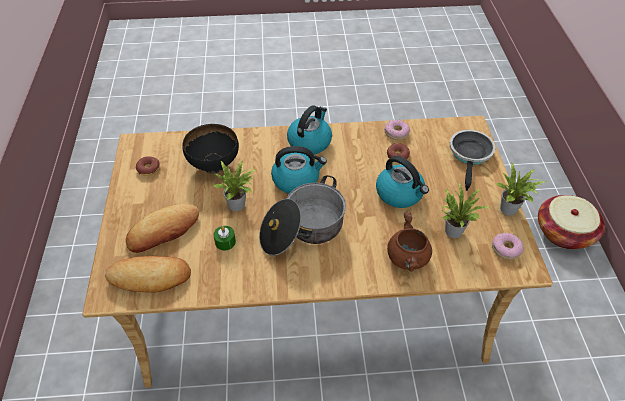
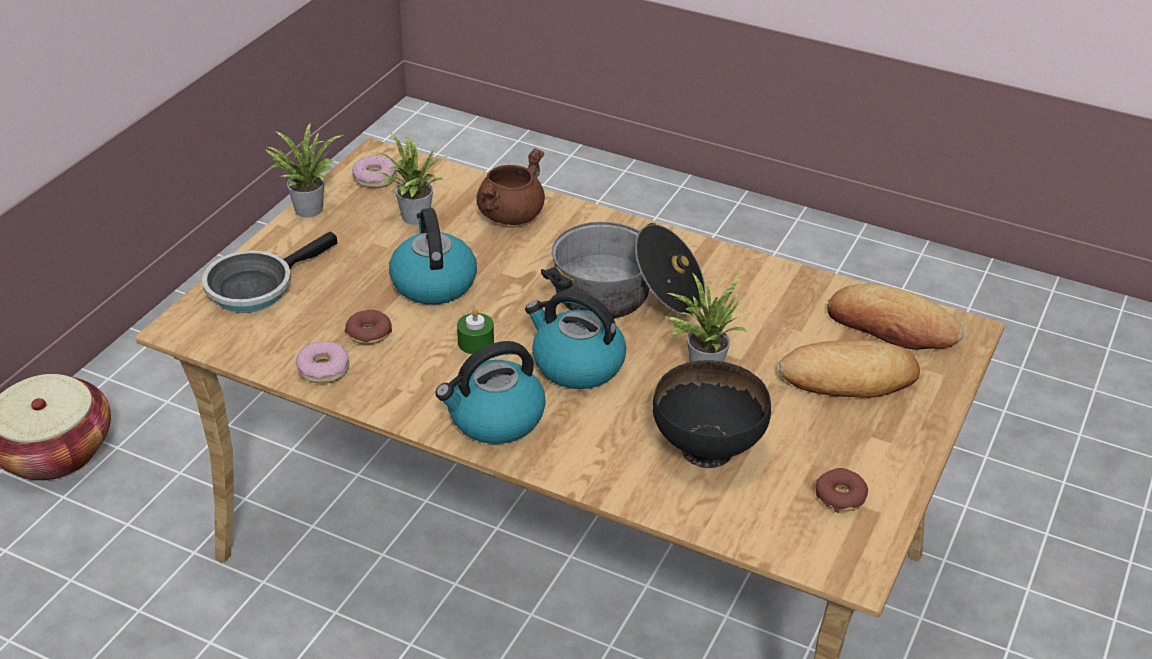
camera: 150 degrees left, 10 degrees down
green candle [213,226,236,251] -> green candle moved to [457,308,494,354]

